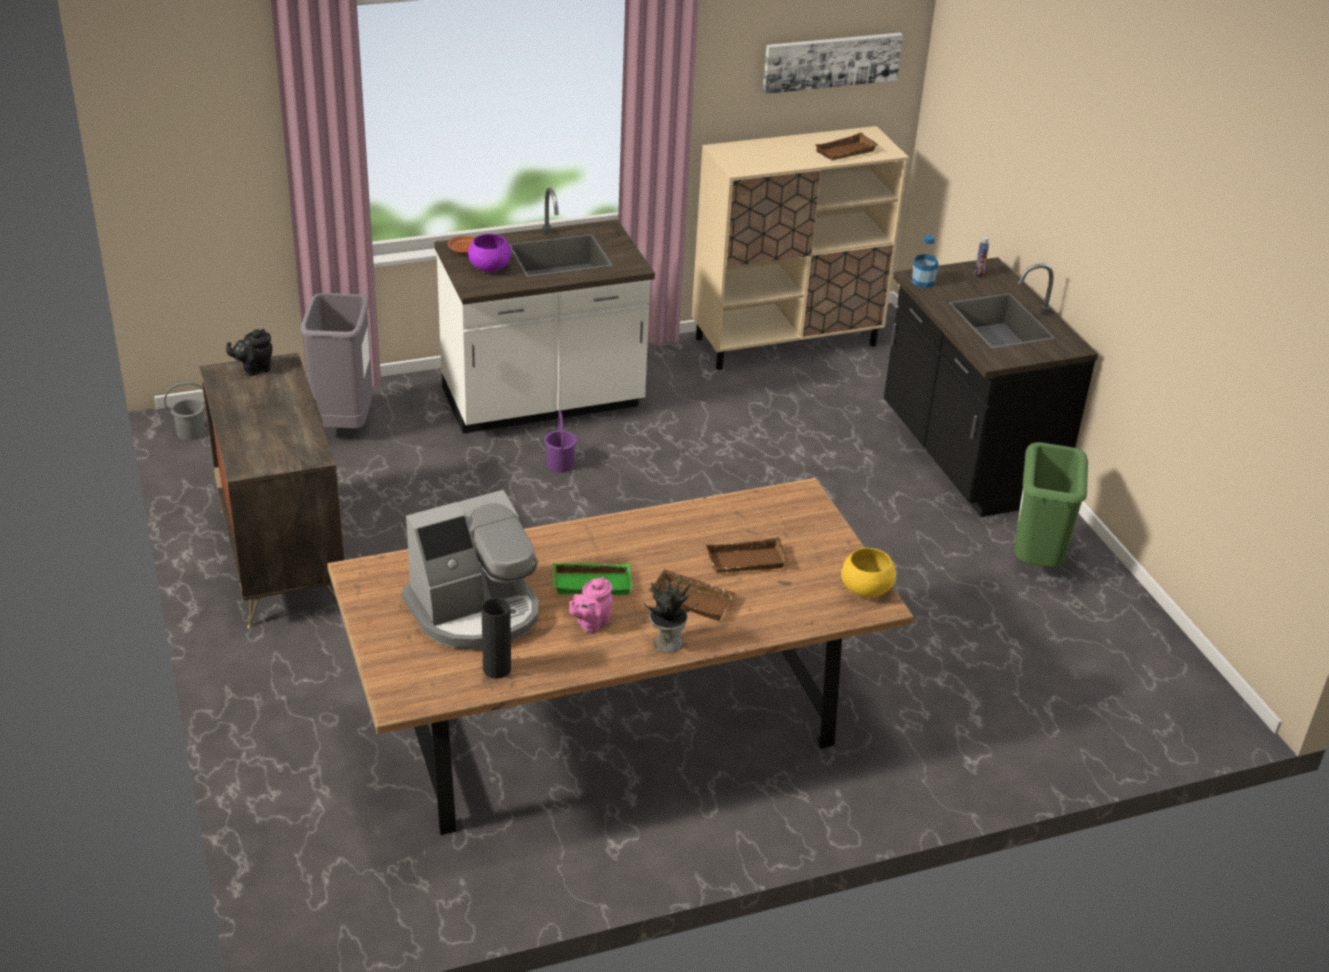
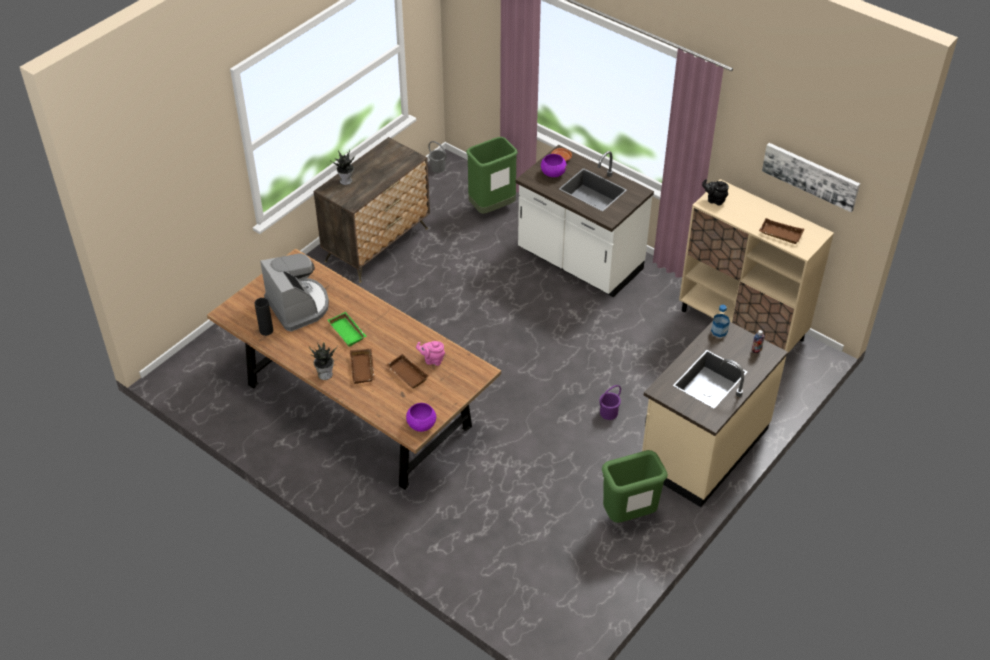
camera: 60 degrees right, 10 degrees up
black teapot [226,329,272,376] -> black teapot moved to [702,179,729,206]
grey trash can [301,293,373,429] -> green trash can [466,137,518,214]
coffee machine [402,490,539,649] -> coffee machine turned 150 degrees counterclockwise [260,254,329,332]
purple bucket [544,411,577,473] -> purple bucket moved to [599,385,621,420]
pink teapot [569,577,613,633] -> pink teapot moved to [416,341,445,366]
yellow bowl [841,548,896,598] -> purple bowl [406,403,436,432]
black counter [884,257,1098,517] -> beige counter [642,321,788,507]
none -> potted plant [330,149,355,185]

